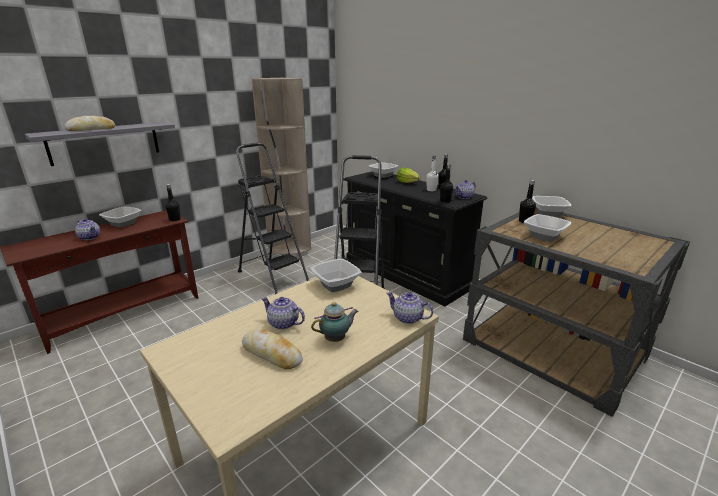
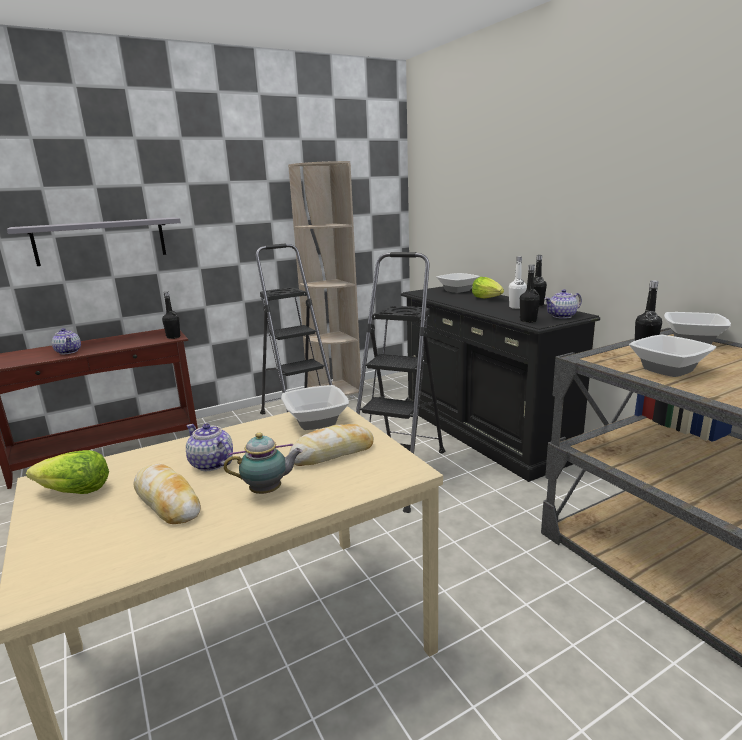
camera: 15 degrees right, 5 degrees down
bread [65,116,115,131] -> bread moved to [289,424,374,466]
bowl [99,206,142,228] -> none
teapot [386,292,433,324] -> none
none -> lettuce [26,450,109,494]

